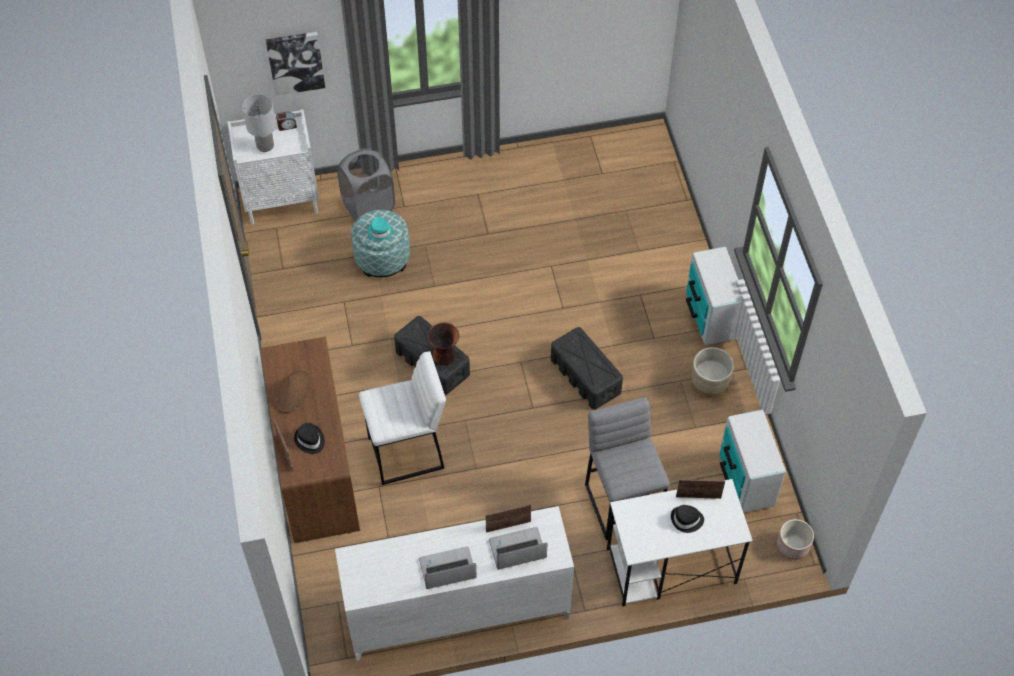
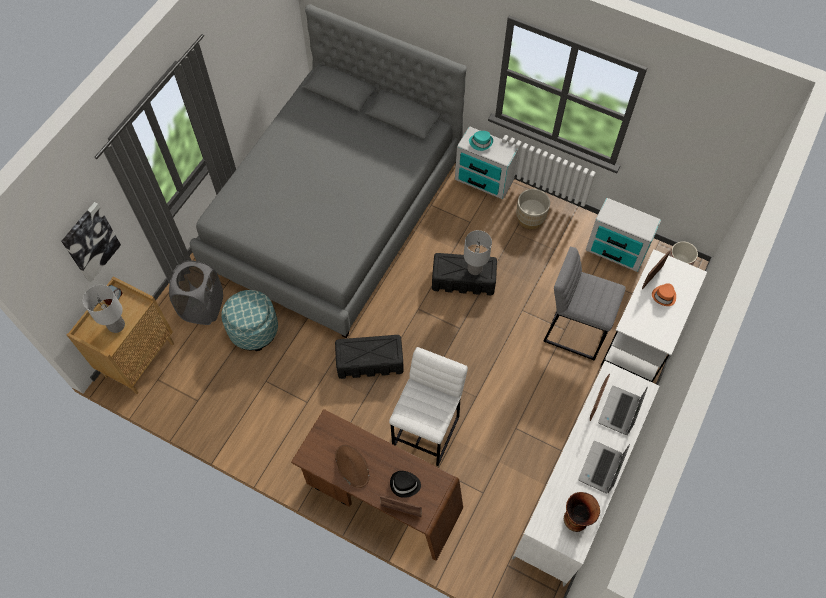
camera: 50 degrees left, 5 degrees up
white cabinet [227,110,319,225] -> brown cabinet [67,277,174,394]
turquoise hat [368,217,393,240] -> turquoise hat moved to [469,131,493,151]
vase [428,323,459,365] -> vase moved to [564,492,600,532]
black hat [671,505,704,533] -> orange hat [652,283,676,306]
none -> grey bed [190,4,467,338]
none -> grey table lamp [464,230,492,275]

